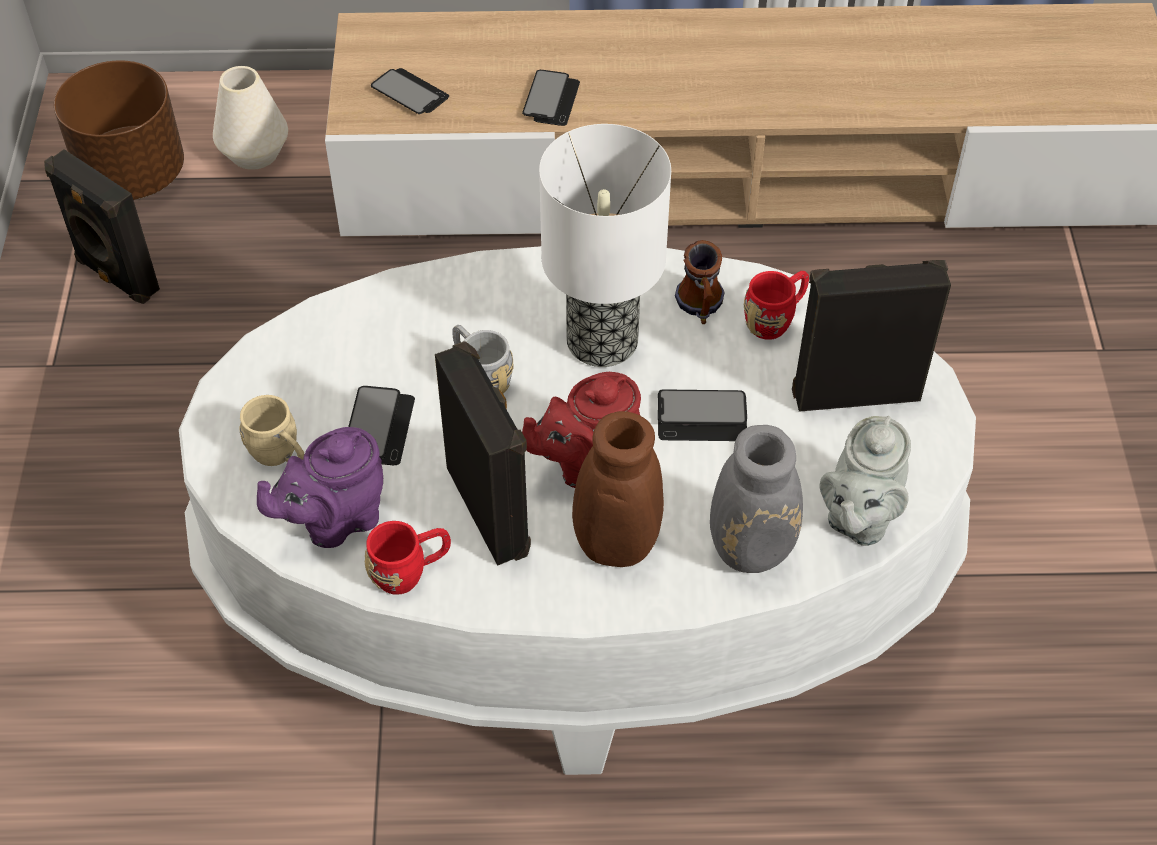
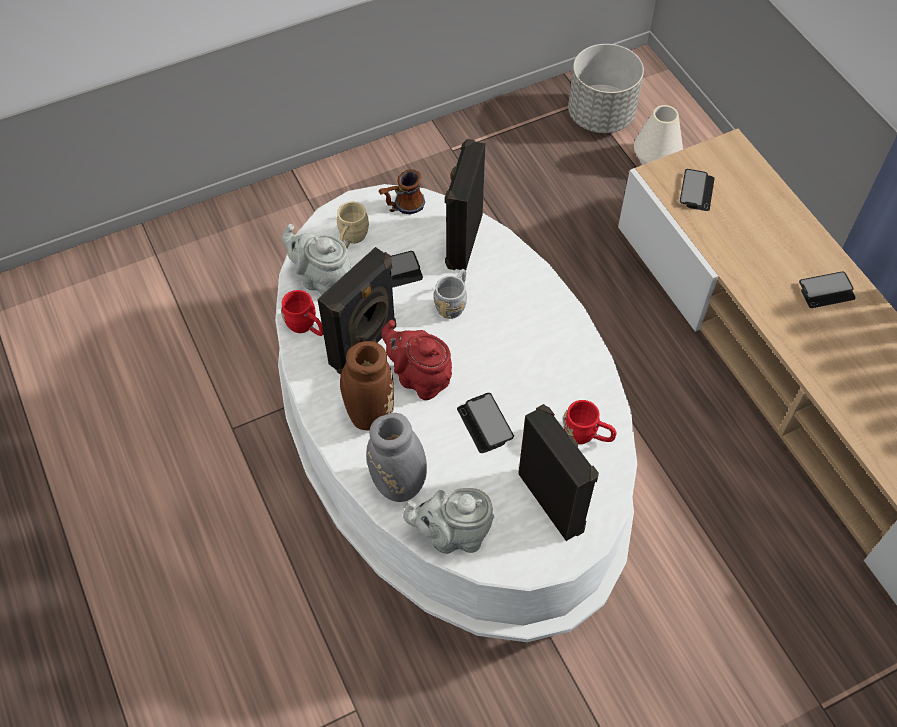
camera: 65 degrees right, 5 degrees up
black speaker [44,149,160,304] -> black speaker moved to [445,139,485,270]
brown planter [54,60,184,200] -> grey planter [568,44,644,133]
purple teapot [257,427,383,548] -> grey teapot [282,224,350,296]
phone [522,70,580,126] -> phone moved to [799,271,856,308]
table lamp [539,124,671,367] -> none
mug [675,240,725,324] -> mug moved to [379,169,425,214]

